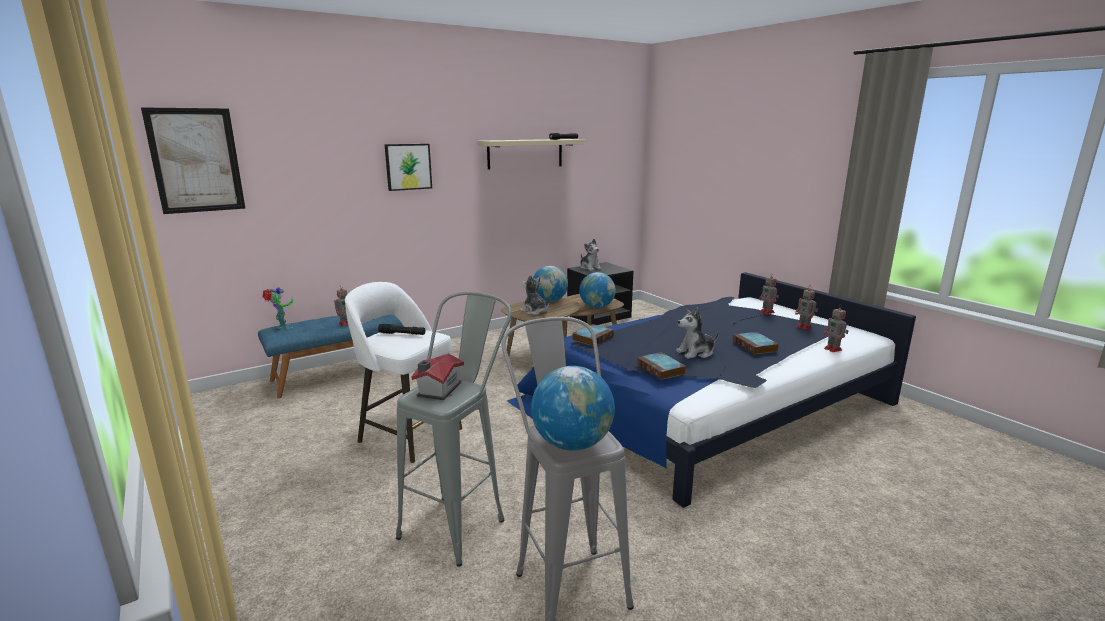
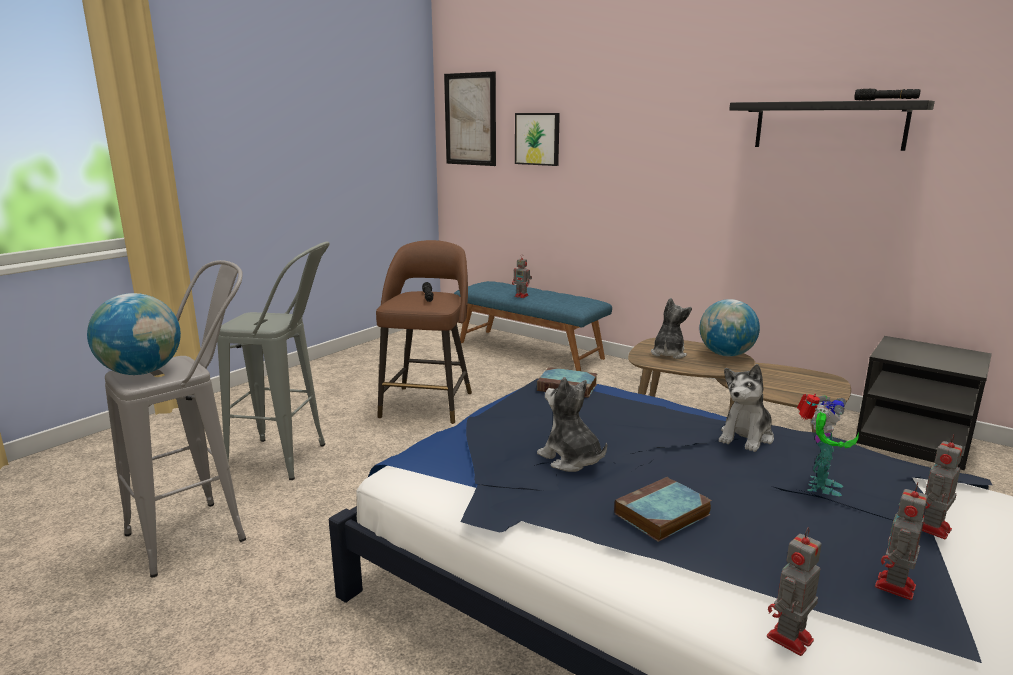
camera: 70 degrees right, 0 degrees up
toy robot [263,287,293,330] -> toy robot moved to [797,393,859,496]
white stool [345,282,462,463] -> brown stool [376,240,472,424]
picture [384,144,432,191] -> picture moved to [515,113,560,166]
toy house [412,353,464,400] -> none
beige shelf [477,139,584,170] -> black shelf [729,100,935,151]
globe [579,272,616,308] -> none
plush toy [580,239,602,271] -> plush toy moved to [719,364,774,452]
book [637,352,686,380] -> none

